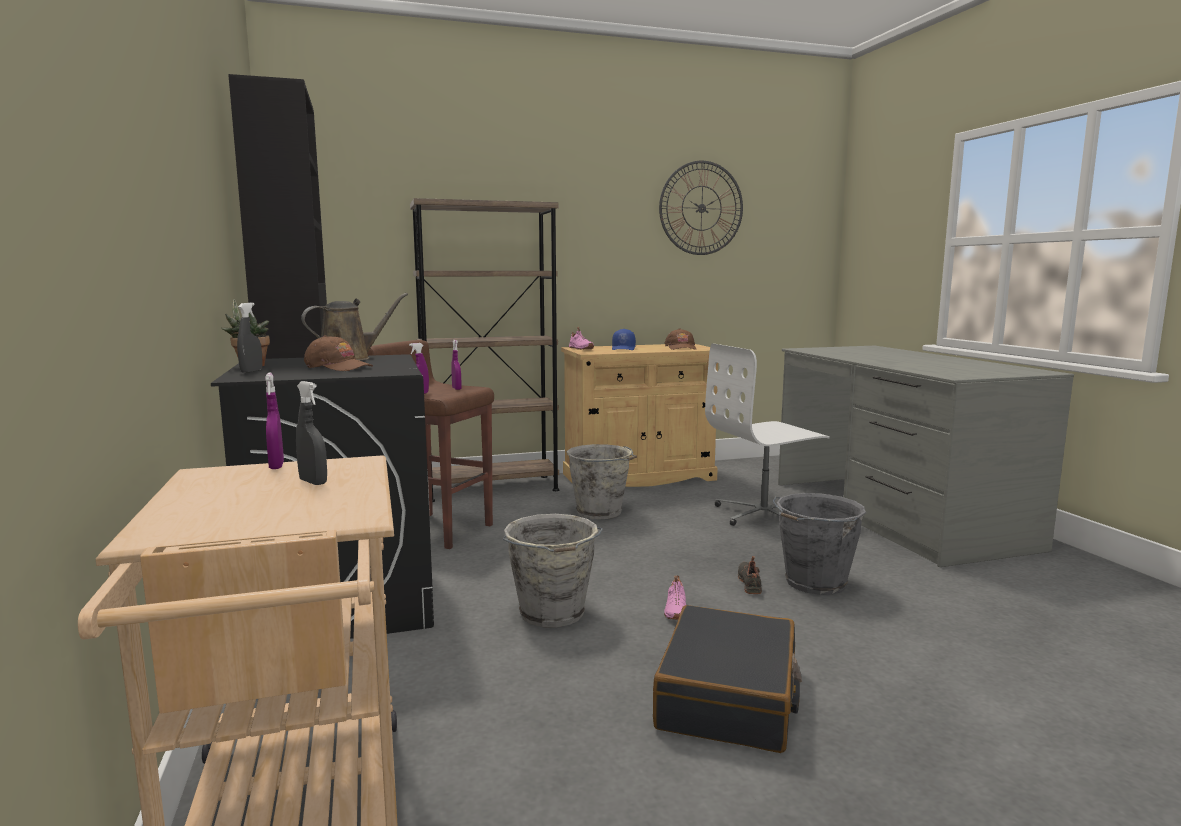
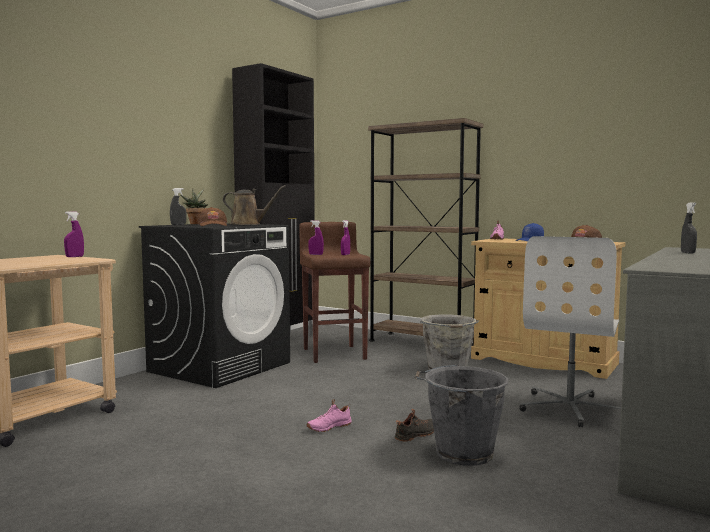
camera: 50 degrees right, 5 degrees down
grey spray bottle [296,381,327,485] -> grey spray bottle moved to [681,202,697,254]
grey bucket [502,514,603,628] -> none
black suitcase [653,605,802,753] -> none
wall clock [659,161,743,255] -> none
white office chair [705,343,830,526] -> white office chair turned 90 degrees counterclockwise [519,236,621,427]

